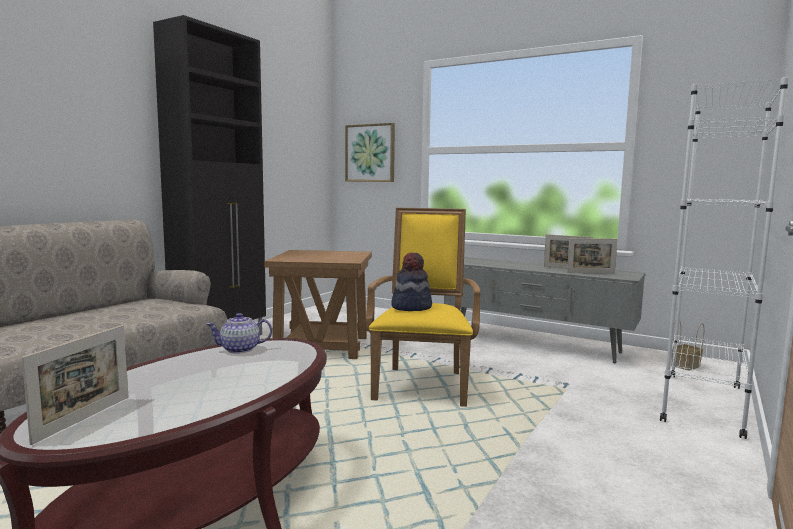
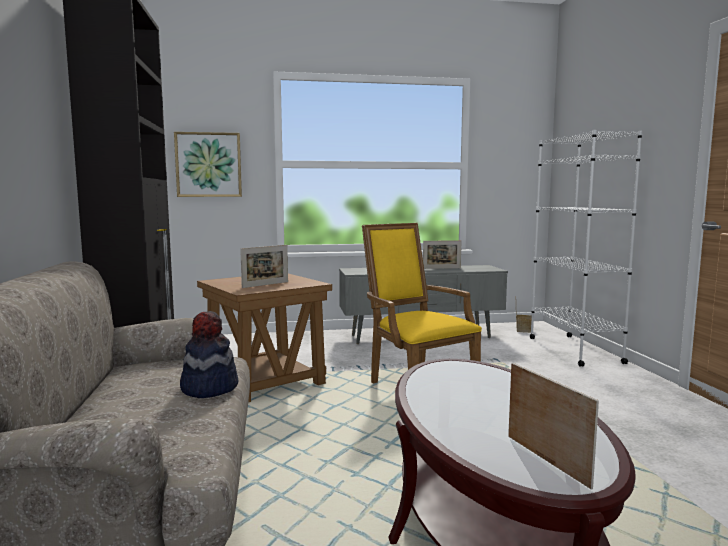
camera: 40 degrees left, 0 degrees up
teapot [206,313,272,354] -> none
hat [391,253,432,311] -> hat moved to [180,311,239,398]
picture frame [567,238,618,273] -> picture frame moved to [240,245,288,288]

